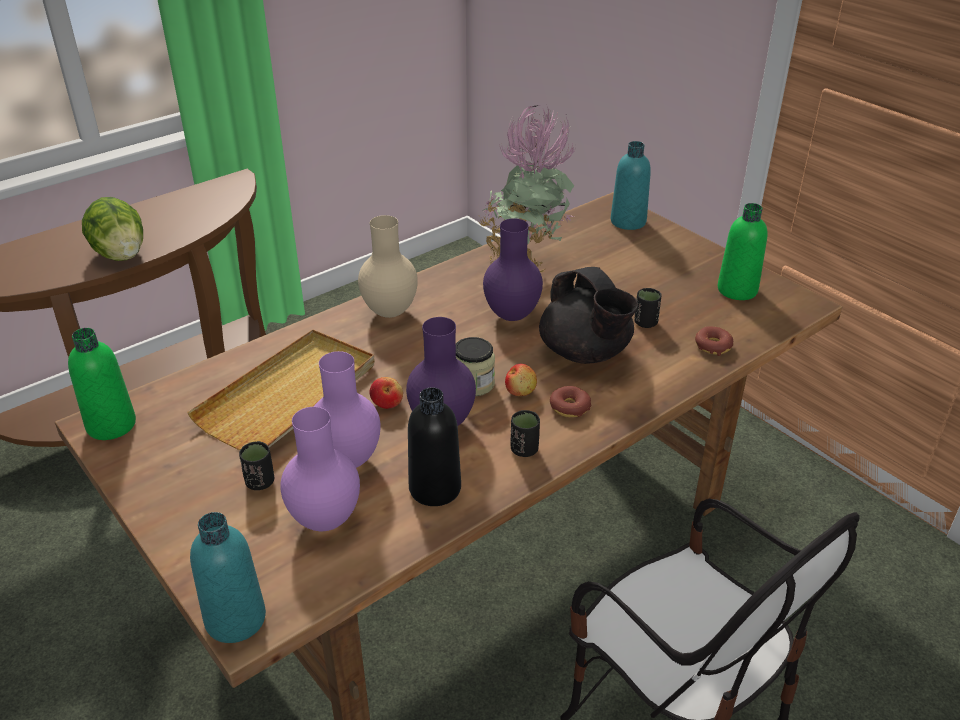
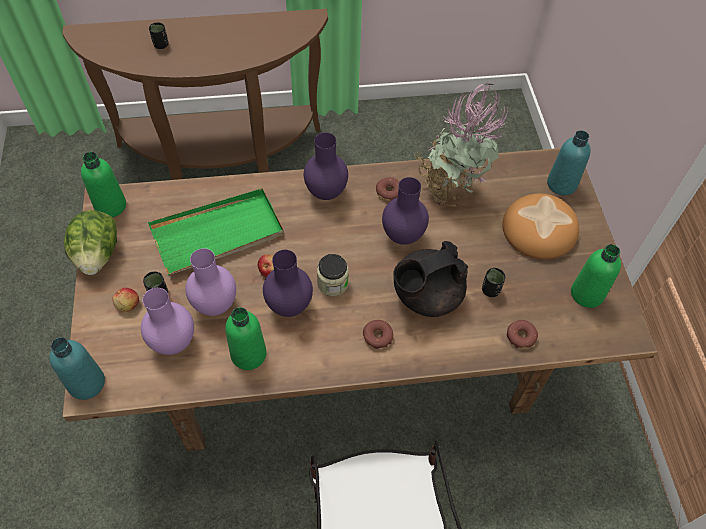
camera: 30 degrees right, 20 degrees up
lettuce [82,197,143,261] -> lettuce moved to [64,210,117,275]
beige tray [187,330,375,450] -> green tray [148,188,284,275]
beige vase [358,215,418,318] -> purple vase [304,132,348,200]
black bottle [408,387,461,506] -> green bottle [225,307,267,370]
apple [505,364,537,396] -> apple moved to [113,288,139,312]
black cup [511,410,540,457] -> black cup moved to [149,22,169,49]
black teapot [539,267,638,364] -> black teapot turned 60 degrees clockwise [393,241,468,317]
none -> donut [376,177,399,201]
none -> bread [502,193,579,260]

